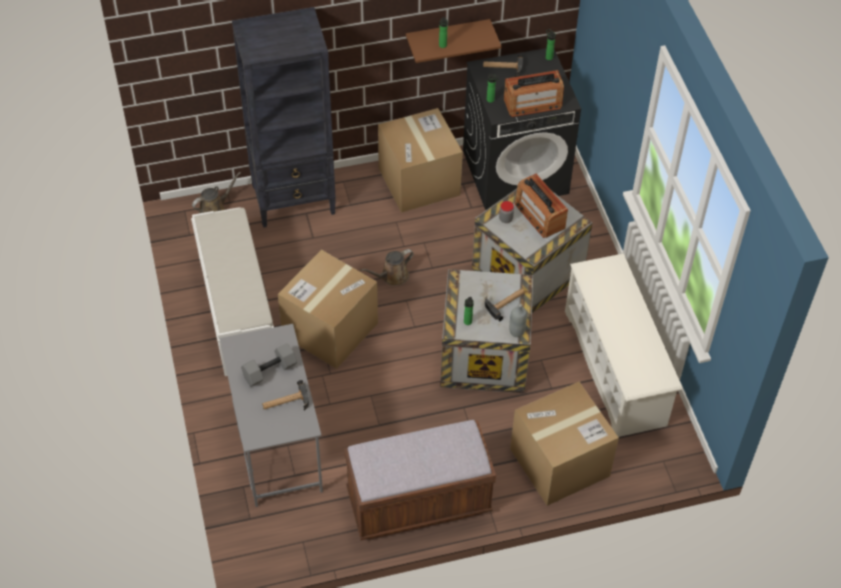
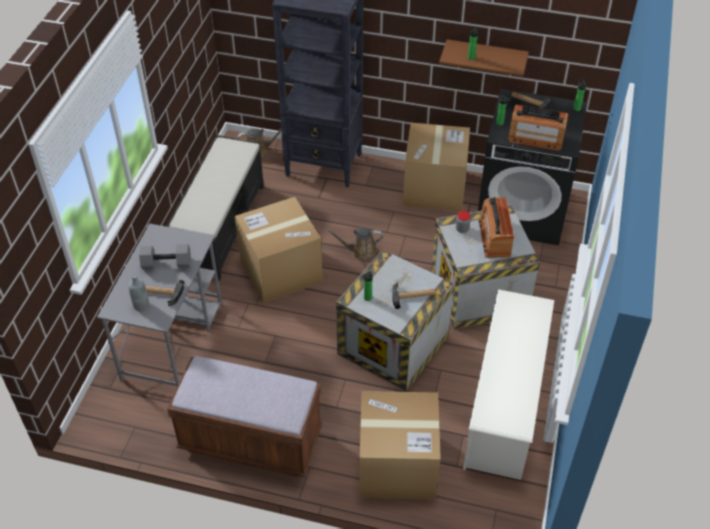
camera: 30 degrees right, 5 degrees down
white bench [191,207,274,376] -> black bench [166,135,264,281]
grey bottle [509,304,527,337] -> grey bottle moved to [129,275,149,312]

